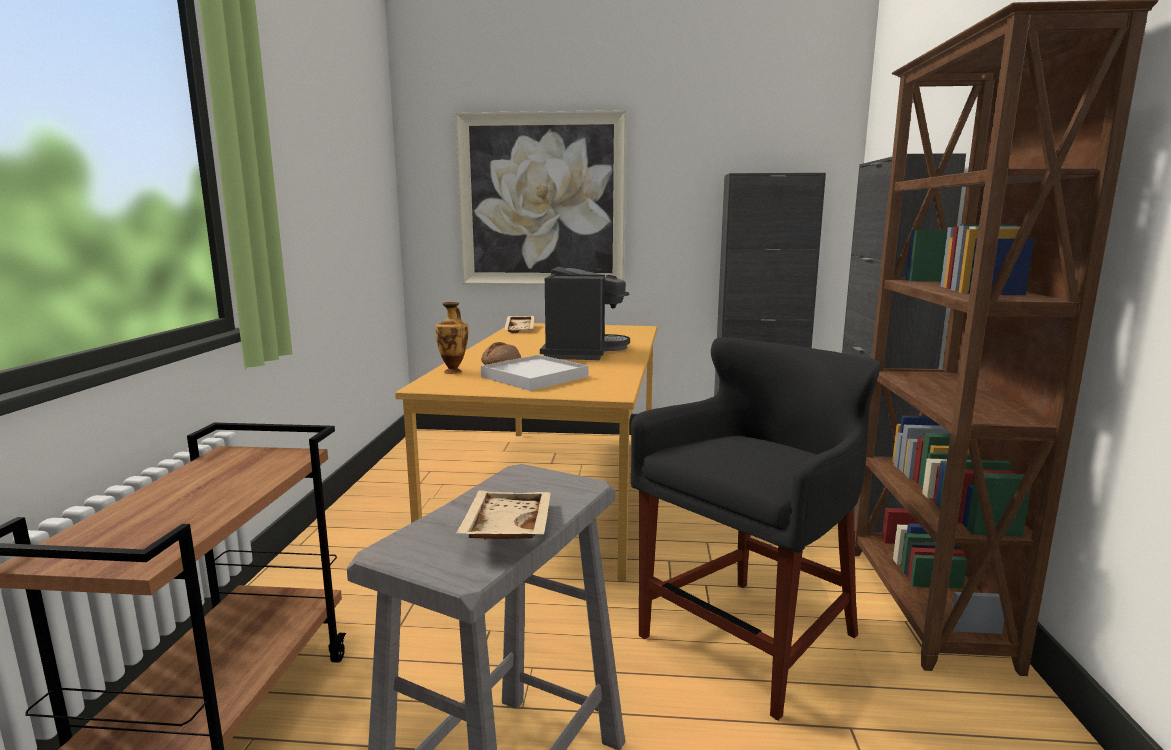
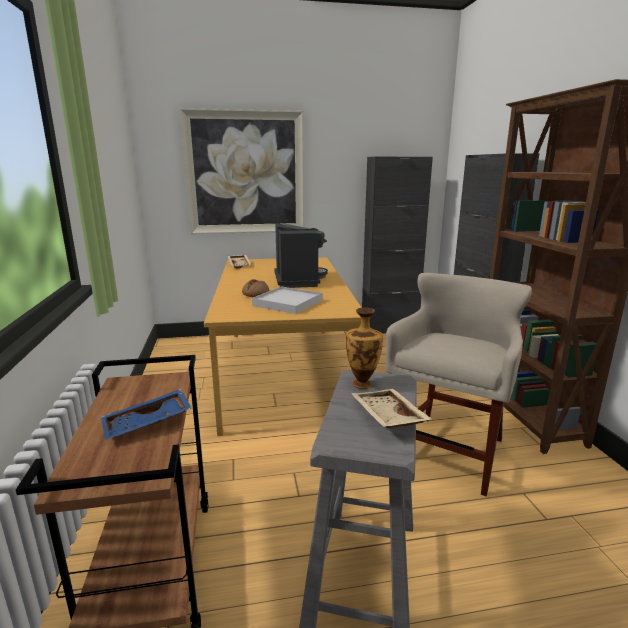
camera: 15 degrees left, 5 degrees up
vase [435,302,468,374] -> vase moved to [346,308,383,389]
black stool [631,337,881,721] -> beige stool [385,273,532,496]
none -> blue tray [101,389,191,440]

